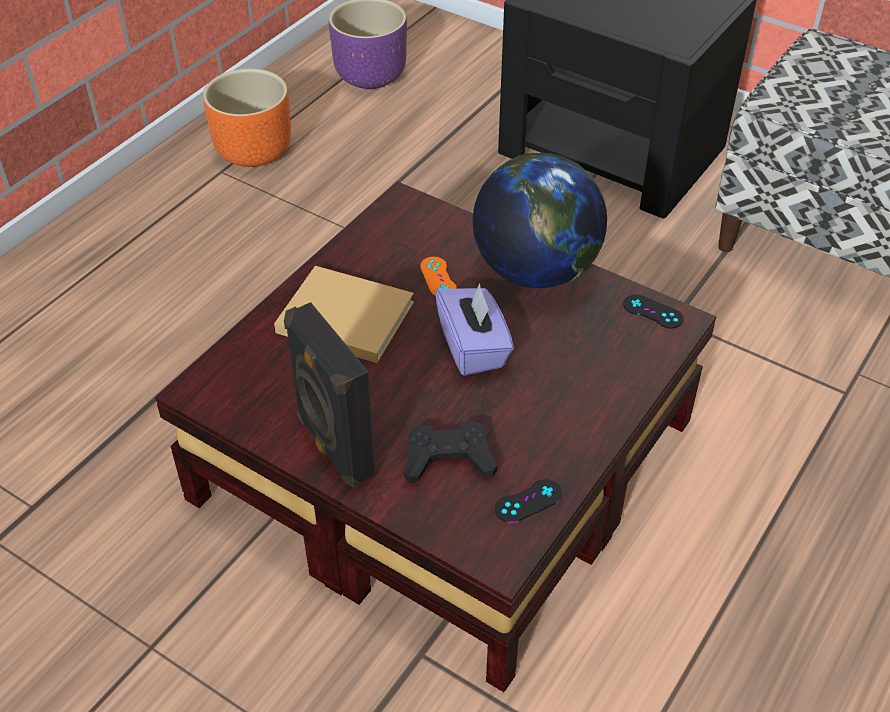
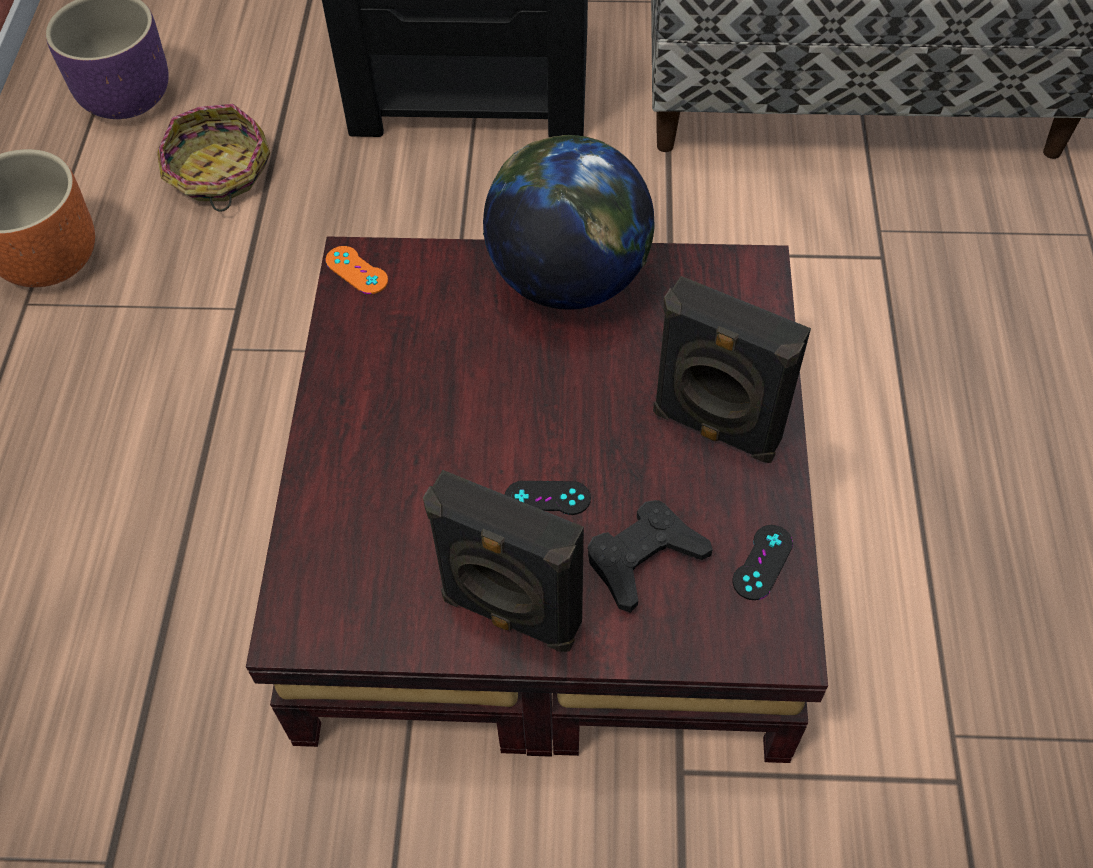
camera: 30 degrees left, 10 degrees up
beige book [274,266,414,363] -> none
orange game controller [420,257,457,297] -> orange game controller moved to [326,246,388,294]
purple tissue box [435,283,514,376] -> none
black game controller [623,294,684,329] -> black game controller moved to [505,481,591,515]
none -> basket [157,104,270,212]
none -> black speaker [653,276,811,463]

